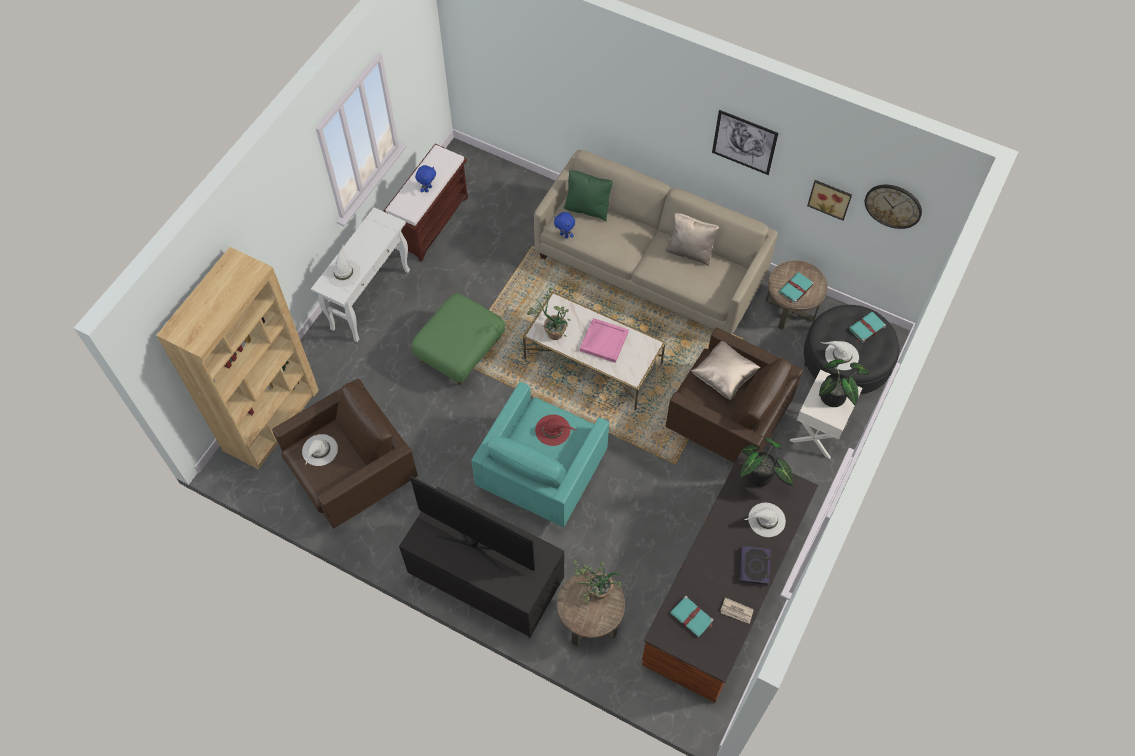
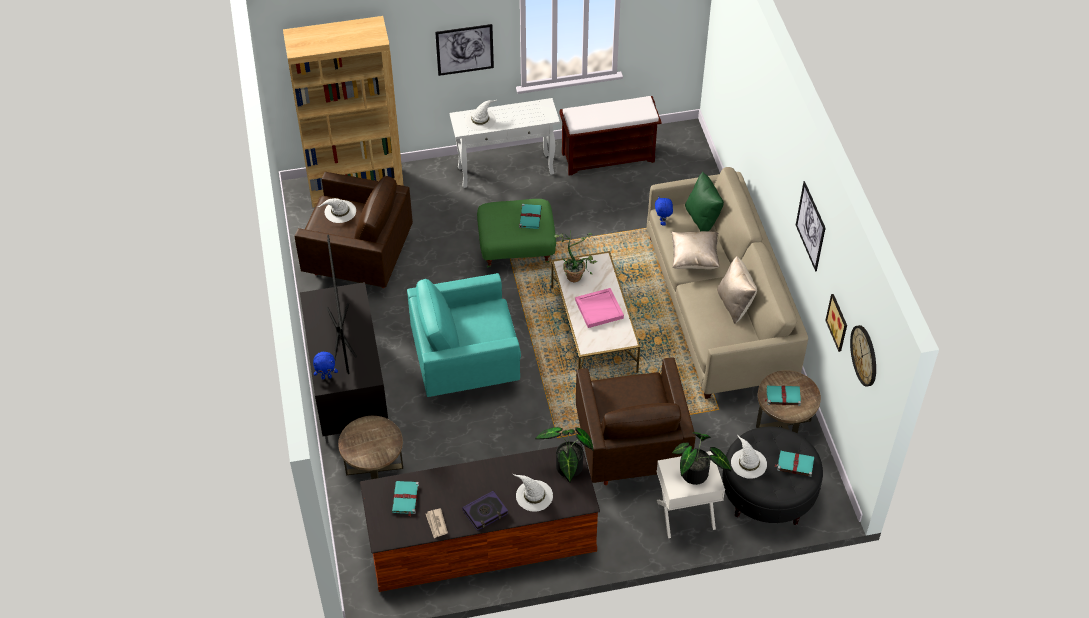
camera: 50 degrees right, 10 degrees down
blue plush toy [415,165,436,192] -> blue plush toy moved to [313,352,338,379]
red hat [535,415,576,446] -> none
potted plant [573,560,627,602] -> none
beige pillow [691,341,761,400] -> beige pillow moved to [671,231,720,269]
none -> picture [435,24,494,76]
none -> turquoise book [519,204,542,229]

